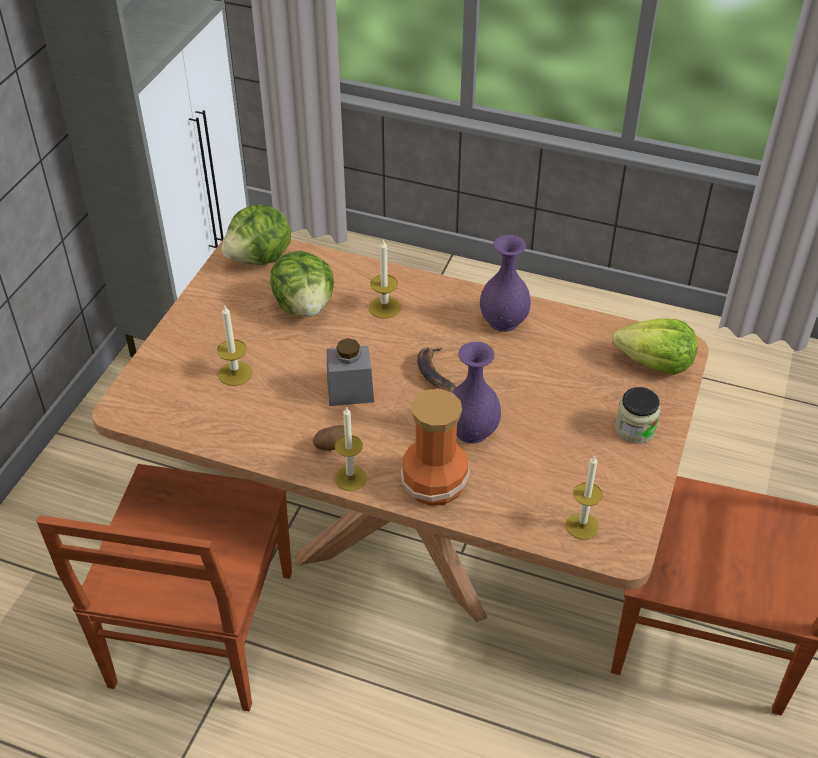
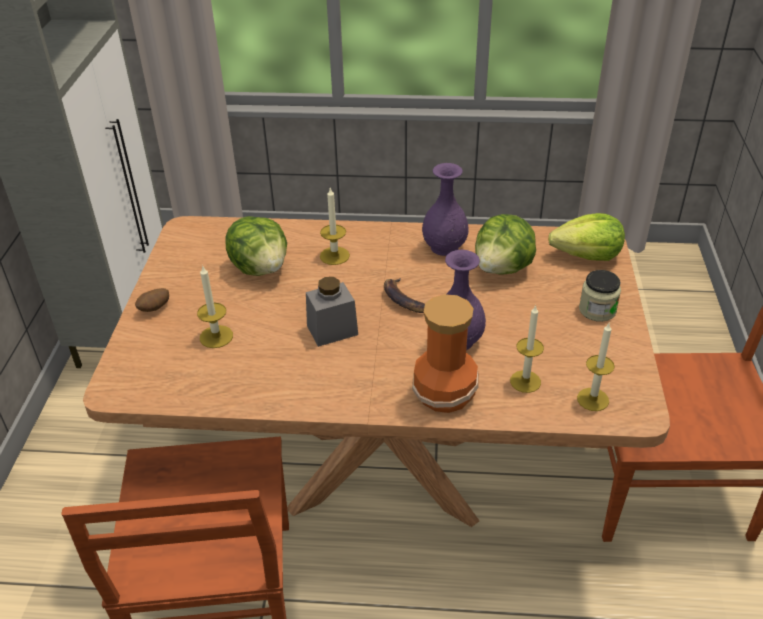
camera: 15 degrees left, 5 degrees down
lettuce [221,204,291,265] -> lettuce moved to [475,214,536,275]
potato [313,425,352,451] -> potato moved to [135,288,169,312]
candle [335,406,367,491] -> candle moved to [510,305,544,393]

